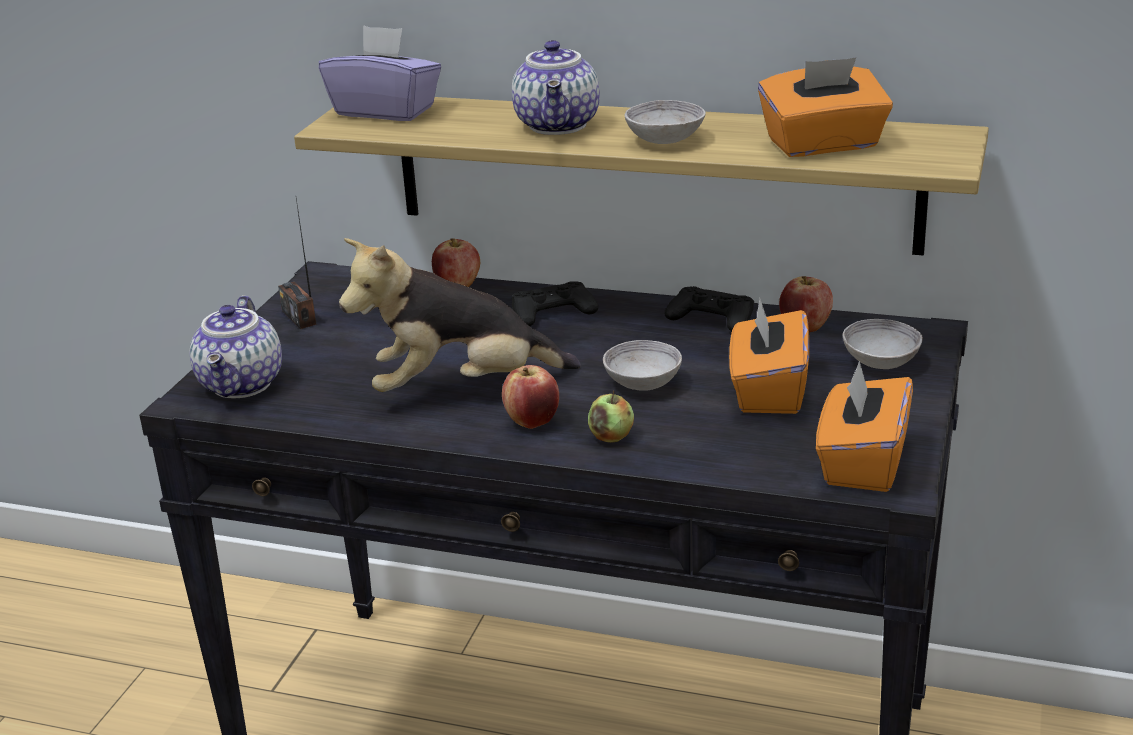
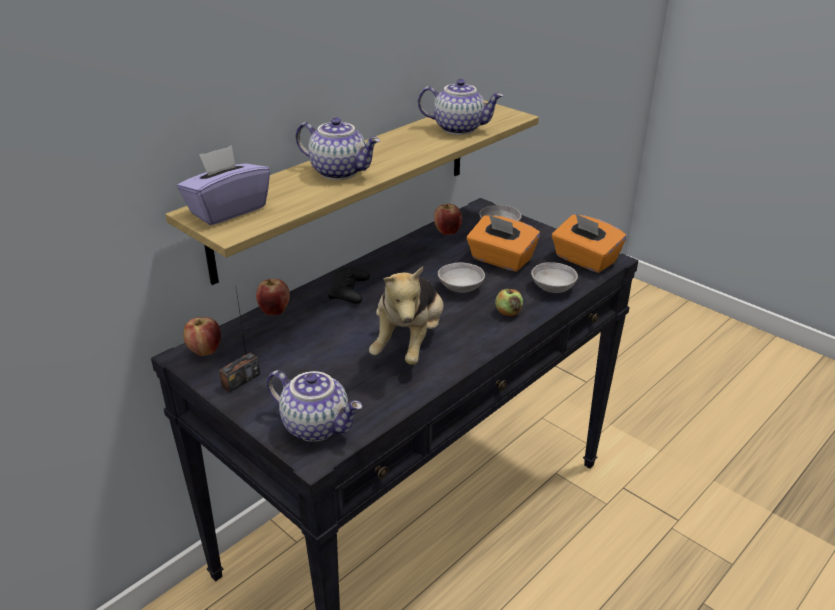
camera: 65 degrees left, 5 degrees up
radio [278,199,317,329] -> radio turned 45 degrees counterclockwise [219,289,260,393]
apple [502,365,559,429] -> apple moved to [183,317,221,356]
grey bowl [624,100,706,144] -> grey bowl moved to [531,262,578,293]
black game controller [664,286,754,331] -> none
orange tissue box [758,57,893,157] -> teapot [418,79,504,135]

